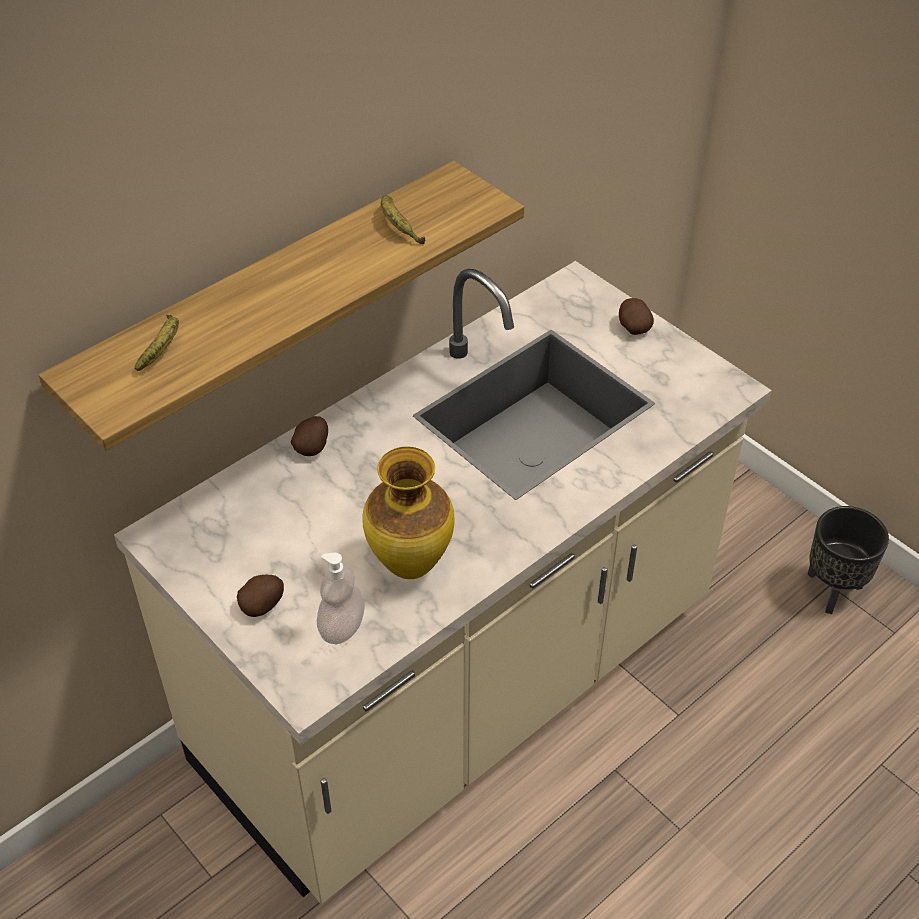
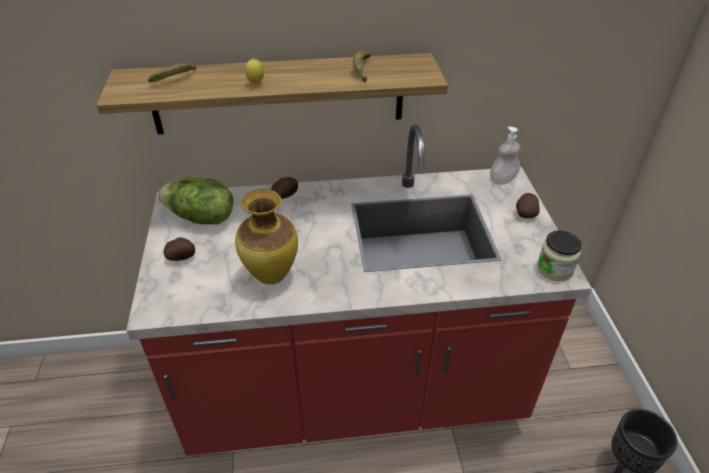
camera: 35 degrees right, 5 degrees down
beige counter [114,261,772,904] -> red counter [126,125,592,456]
soap dispenser [317,553,365,644] -> soap dispenser moved to [490,127,520,185]
none -> lettuce [158,177,233,225]
none -> lemon [245,59,264,84]
none -> jar [537,231,582,281]

